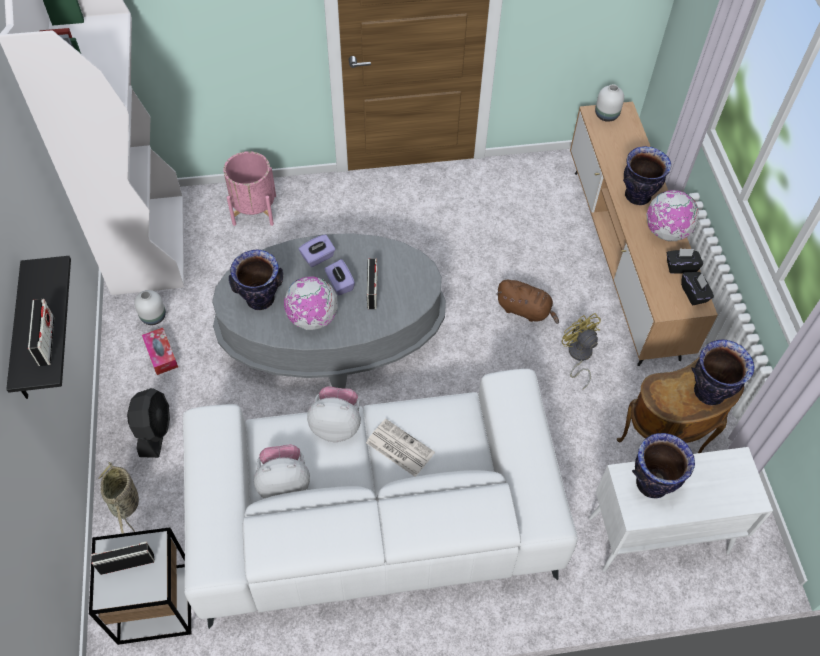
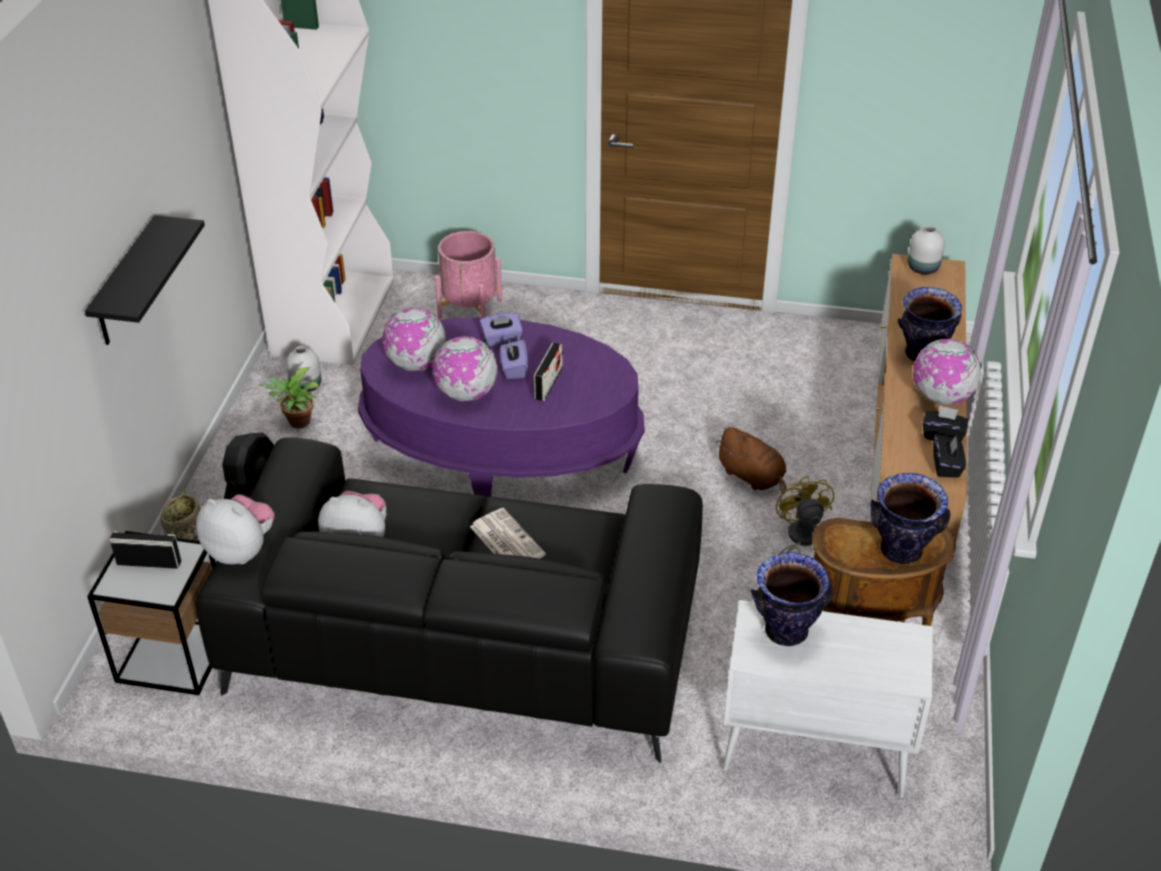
camera: 20 degrees right, 15 degrees down
radio [28,299,54,366] -> none
tissue box [142,328,178,375] -> potted plant [259,367,320,429]
white sofa [183,369,578,629] -> black sofa [195,437,703,763]
grey coffee table [212,233,446,388] -> purple coffee table [358,317,645,499]
vase [229,250,283,310] -> globe [382,308,446,371]
plush toy [307,386,361,442] -> plush toy moved to [196,495,275,564]

